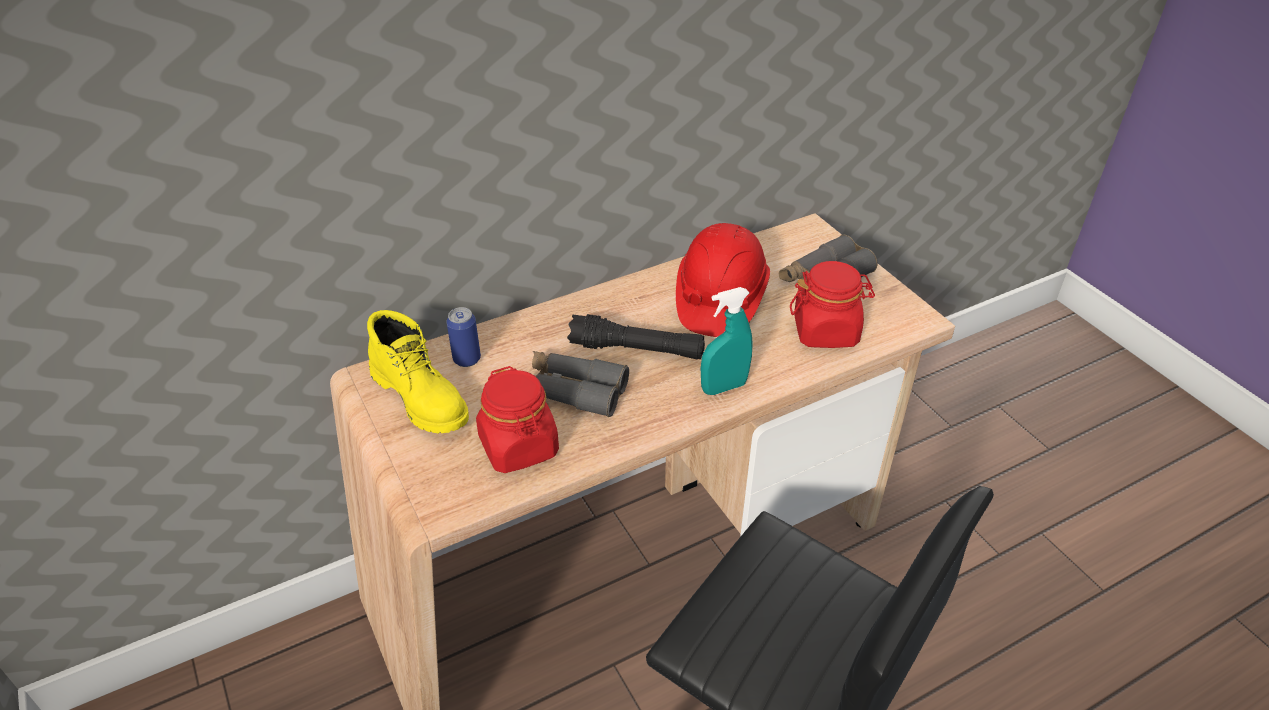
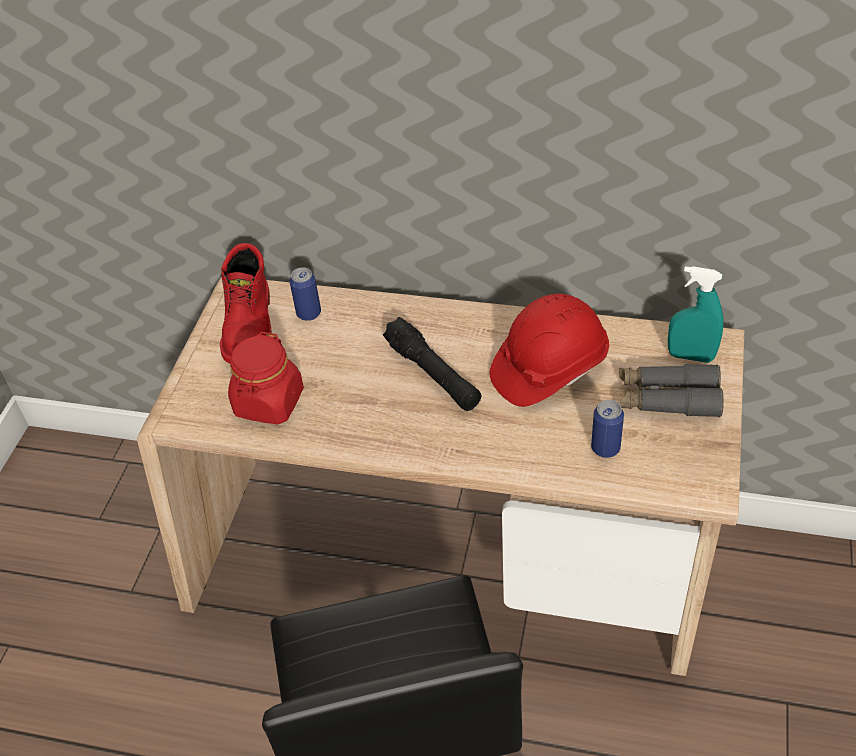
camera: 45 degrees right, 5 degrees up
yellow boot [367,310,469,434] -> red boot [220,243,272,364]
grey binoculars [532,351,629,417] -> none
turquoise spray bottle [701,287,753,395] -> turquoise spray bottle moved to [668,266,724,363]
red jar [790,261,875,348] -> can [591,400,624,458]

